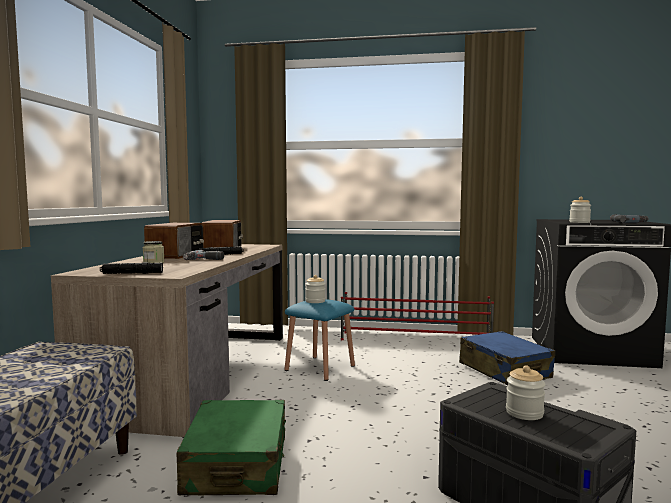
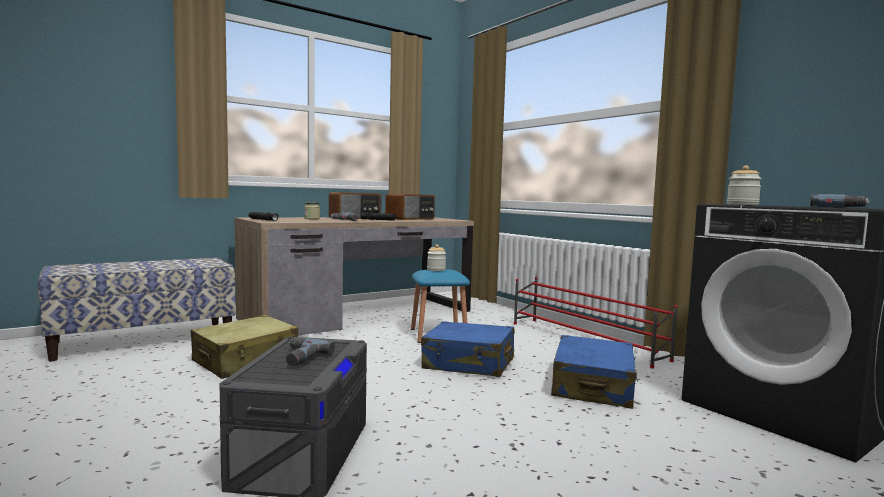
camera: 45 degrees right, 0 degrees up
green suitcase [177,400,286,495] -> beige suitcase [191,315,298,379]
jar [506,365,546,420] -> power drill [286,338,335,366]
none -> blue suitcase [421,321,514,377]

